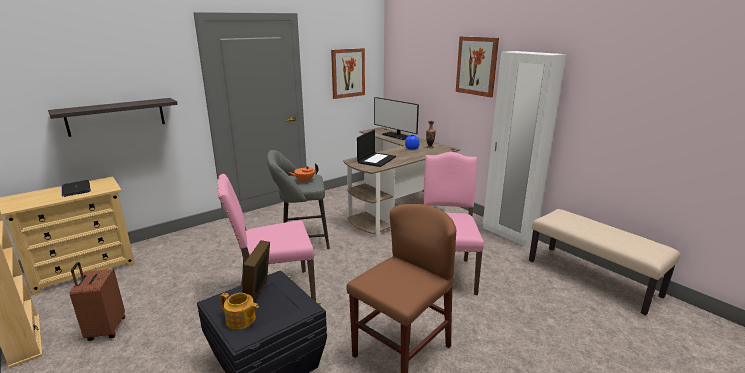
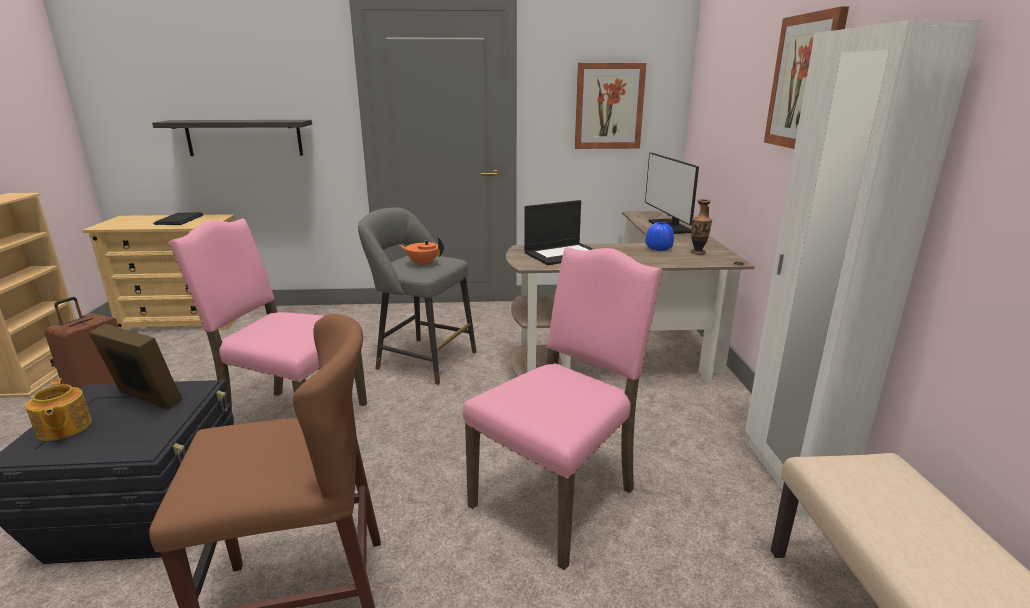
camera: 35 degrees right, 0 degrees up
picture frame [242,240,270,302] -> picture frame turned 75 degrees clockwise [89,324,182,409]

